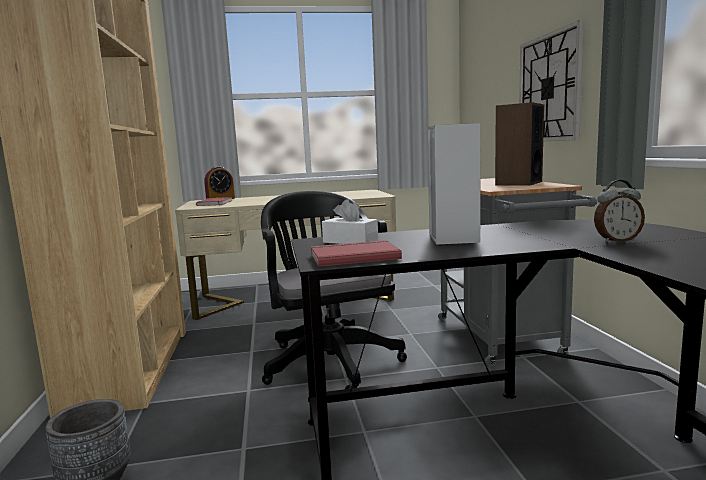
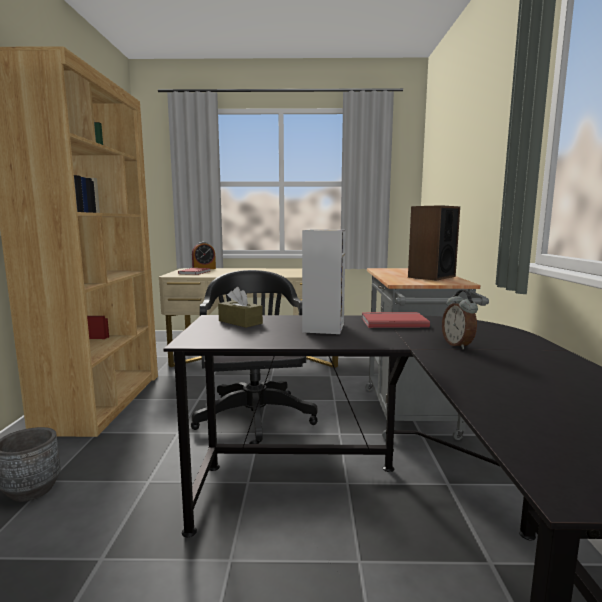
camera: 10 degrees right, 0 degrees up
red book [311,240,402,267] -> red book moved to [362,312,430,328]
white tissue box [322,199,378,244] -> brown tissue box [218,287,263,328]
wall clock [519,20,584,141] -> none
alarm clock [594,180,645,243] -> alarm clock turned 75 degrees clockwise [442,290,478,349]

